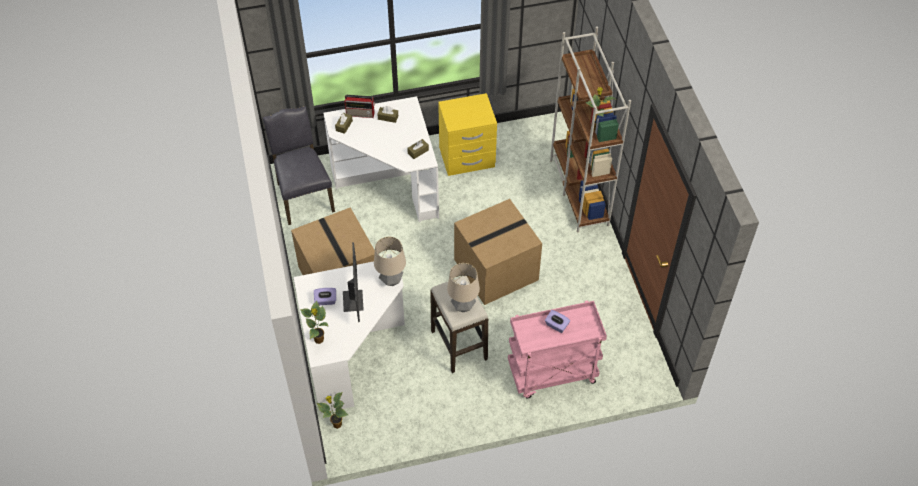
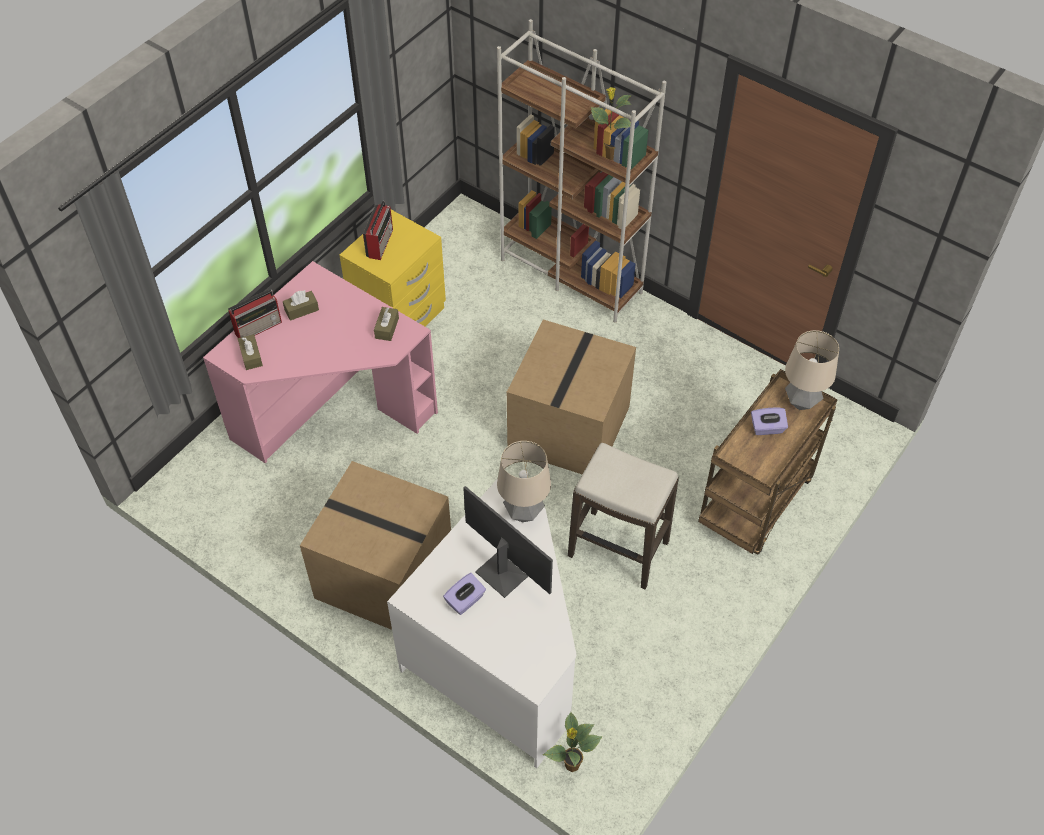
camera: 40 degrees left, 0 degrees up
grey chair [263,106,335,225] -> none
potted plant [300,301,329,344] -> none
white desk [323,96,439,222] -> pink desk [203,261,438,464]
table lamp [447,263,480,312] -> table lamp moved to [785,330,839,410]
pink cart [508,300,607,398] -> brown cart [698,369,838,554]
none -> radio [363,201,393,260]

